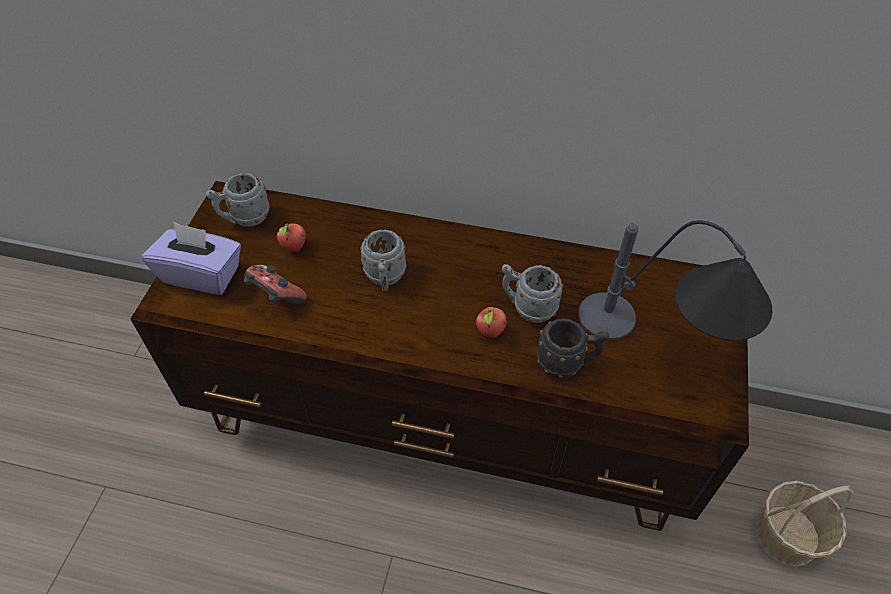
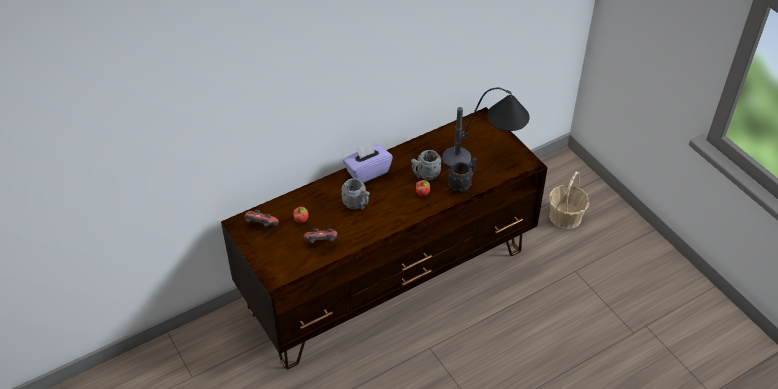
camera: 45 degrees left, 5 degrees down
purple tissue box [142,222,241,295] -> purple tissue box moved to [343,142,393,183]
grey mug [206,173,270,227] -> game controller [245,209,279,227]

